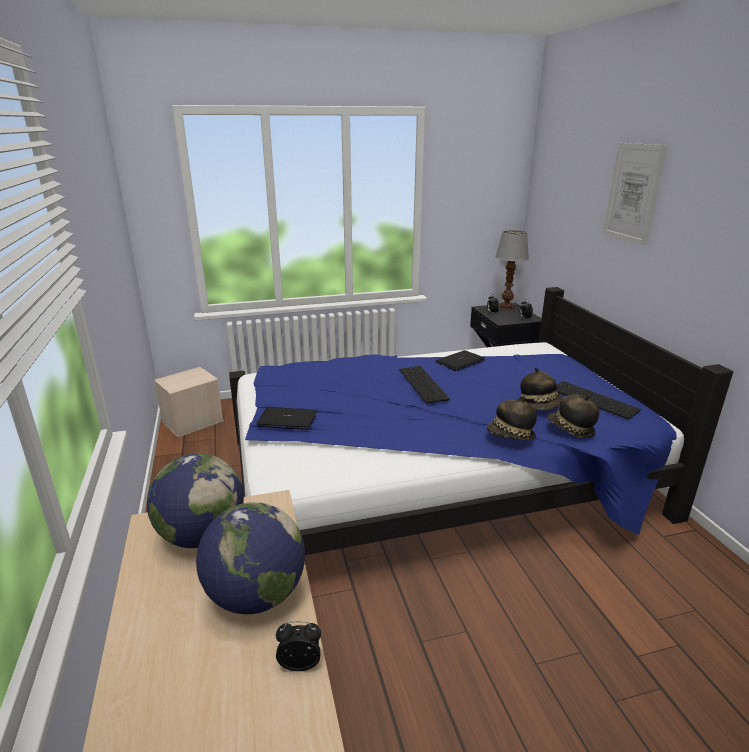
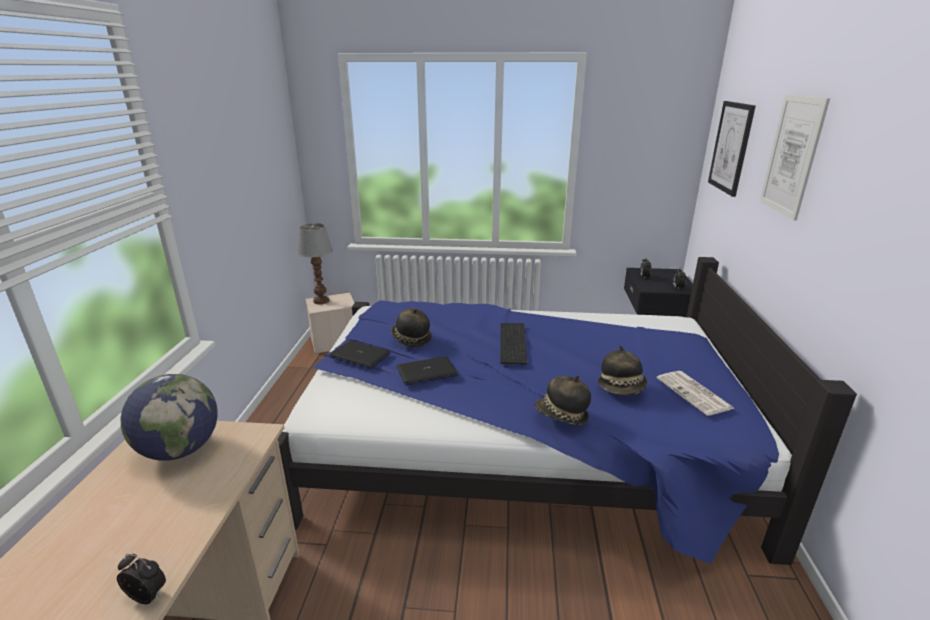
camera: 20 degrees right, 0 degrees up
globe [196,502,305,614] -> none
laptop [435,350,485,371] -> laptop moved to [397,356,458,386]
table lamp [495,230,529,309] -> table lamp moved to [297,223,333,304]
hat [547,395,599,438] -> hat moved to [391,308,432,347]
keyboard [557,381,641,419] -> newspaper [657,371,735,416]
none -> picture [708,101,756,197]

